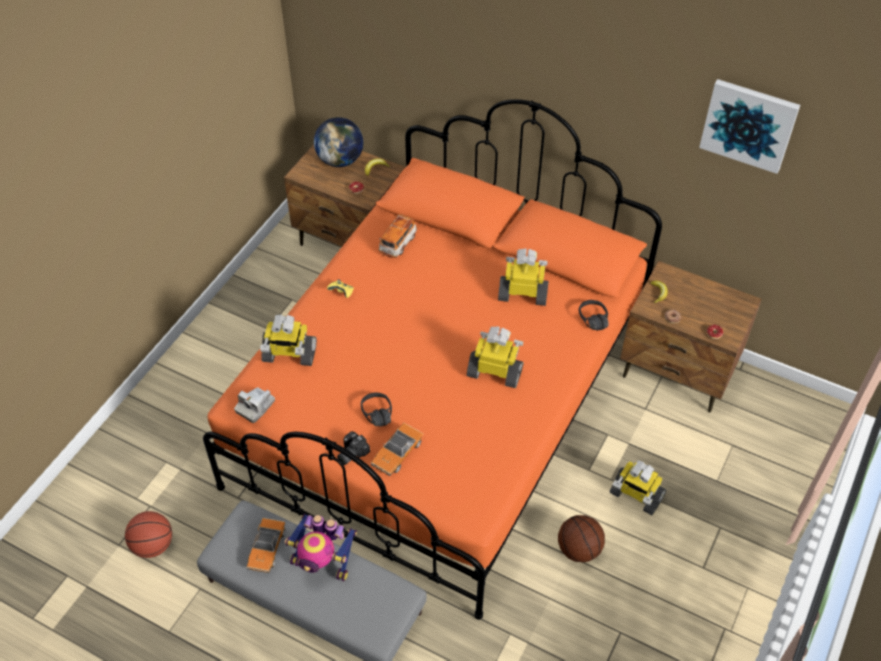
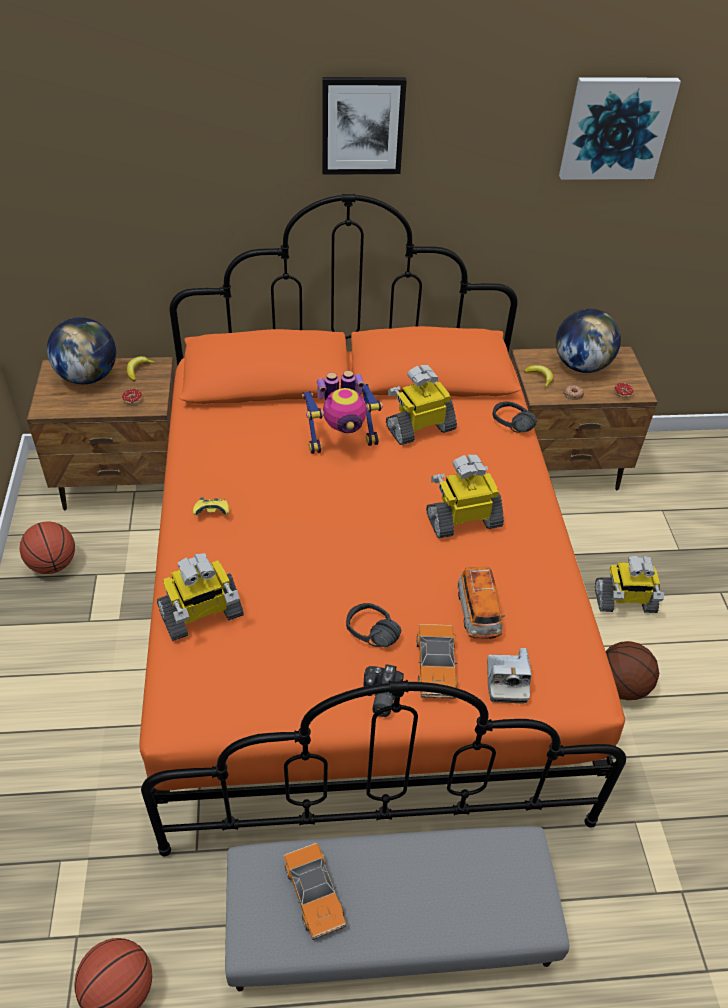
camera: 35 degrees left, 5 degrees down
camera [234,387,275,423] -> camera moved to [487,648,532,703]
toy robot [285,514,357,581] -> toy robot moved to [302,371,383,454]
toy car [378,214,417,258] -> toy car moved to [457,567,505,639]
none -> basketball [20,521,75,574]
none -> picture [322,77,407,175]
none -> globe [556,309,621,373]

